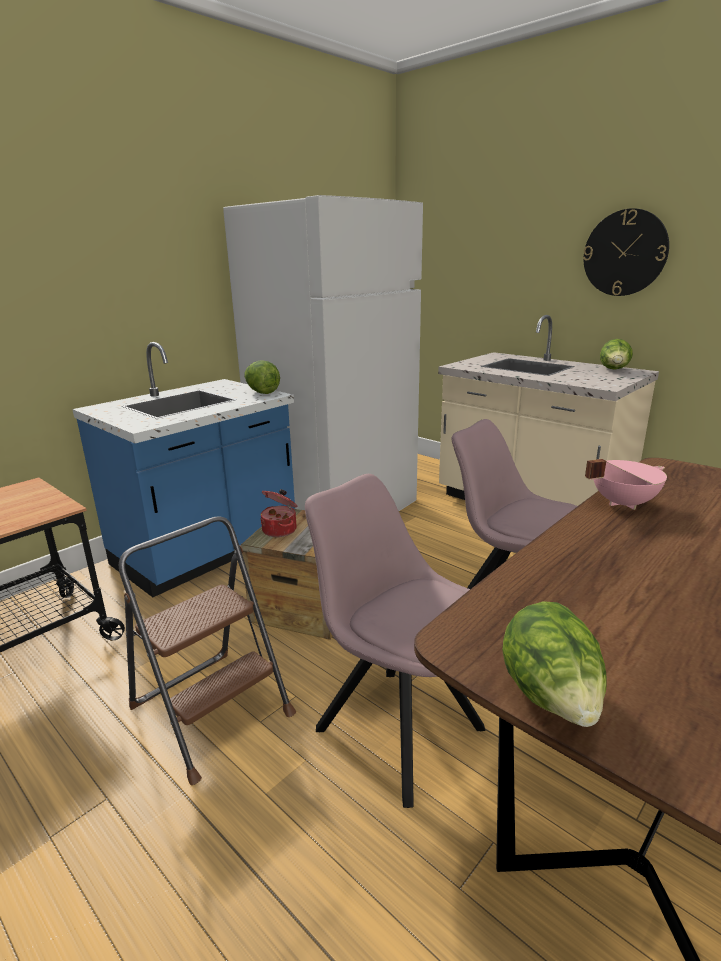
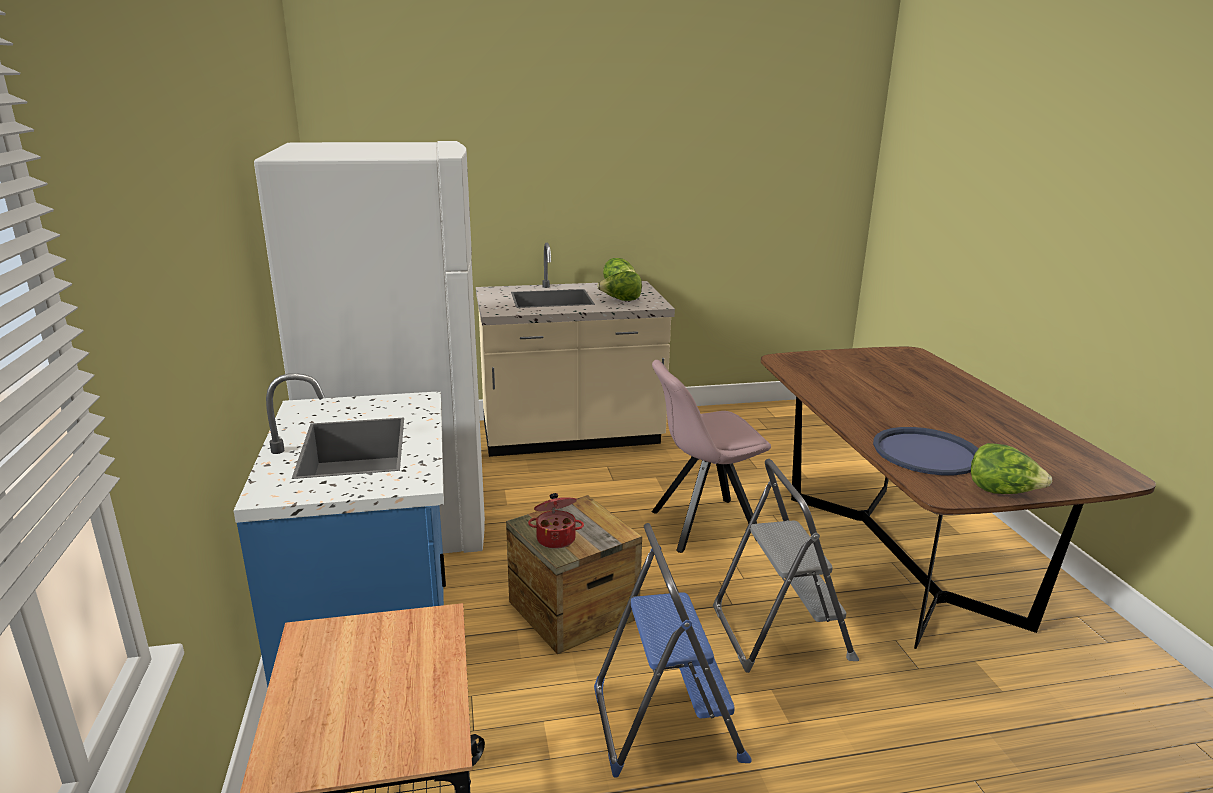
camera: 55 degrees left, 0 degrees up
brown step ladder [119,516,296,785] -> blue step ladder [594,523,752,778]
lettuce [244,360,280,394] -> lettuce moved to [597,271,642,301]
pink chair [305,474,485,808] -> grey step ladder [713,459,859,673]
wall clock [583,208,669,296] -> none
pink cooking pot [585,459,667,510] -> none
none -> blue tray [873,427,979,475]

